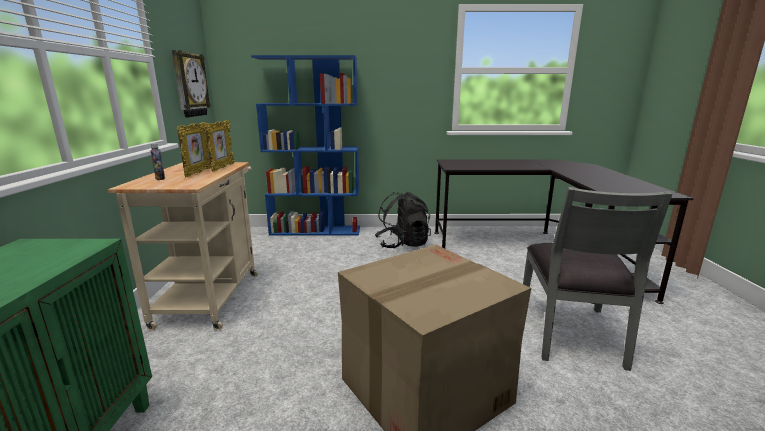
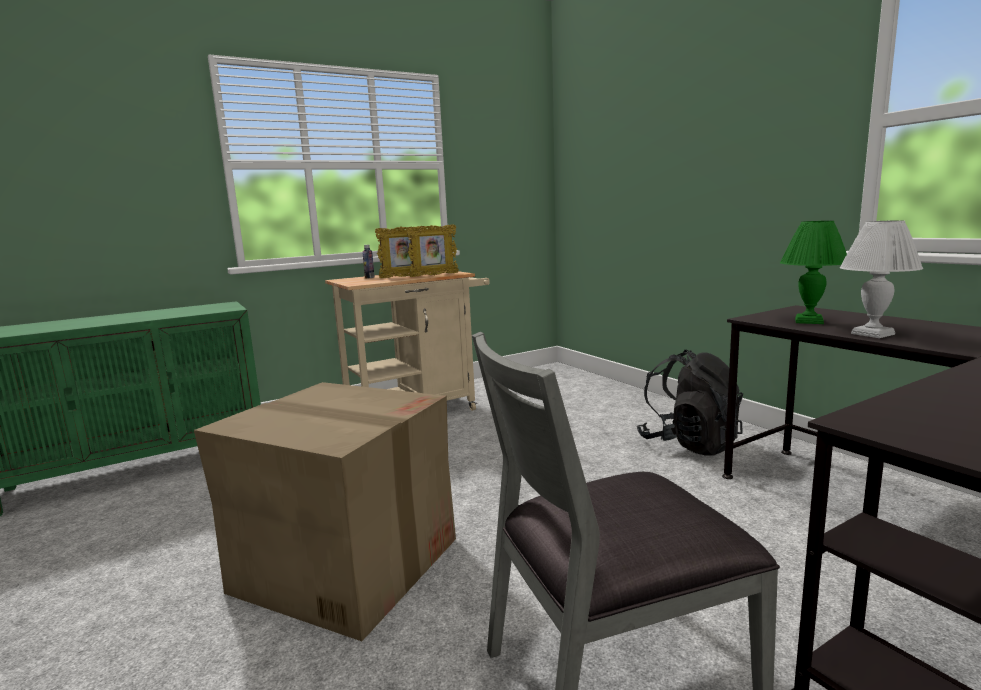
camera: 60 degrees right, 5 degrees down
wall clock [172,50,211,117] -> none
blue bookcase [251,55,360,236] -> none
none -> green table lamp [780,221,847,324]
none -> white table lamp [840,220,923,338]

